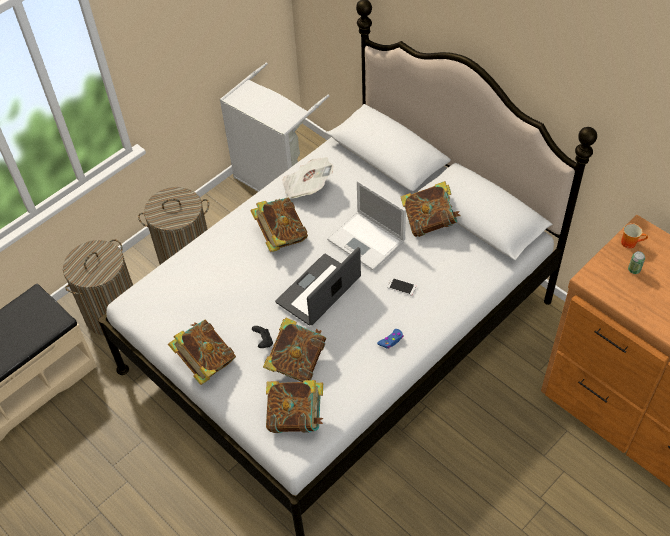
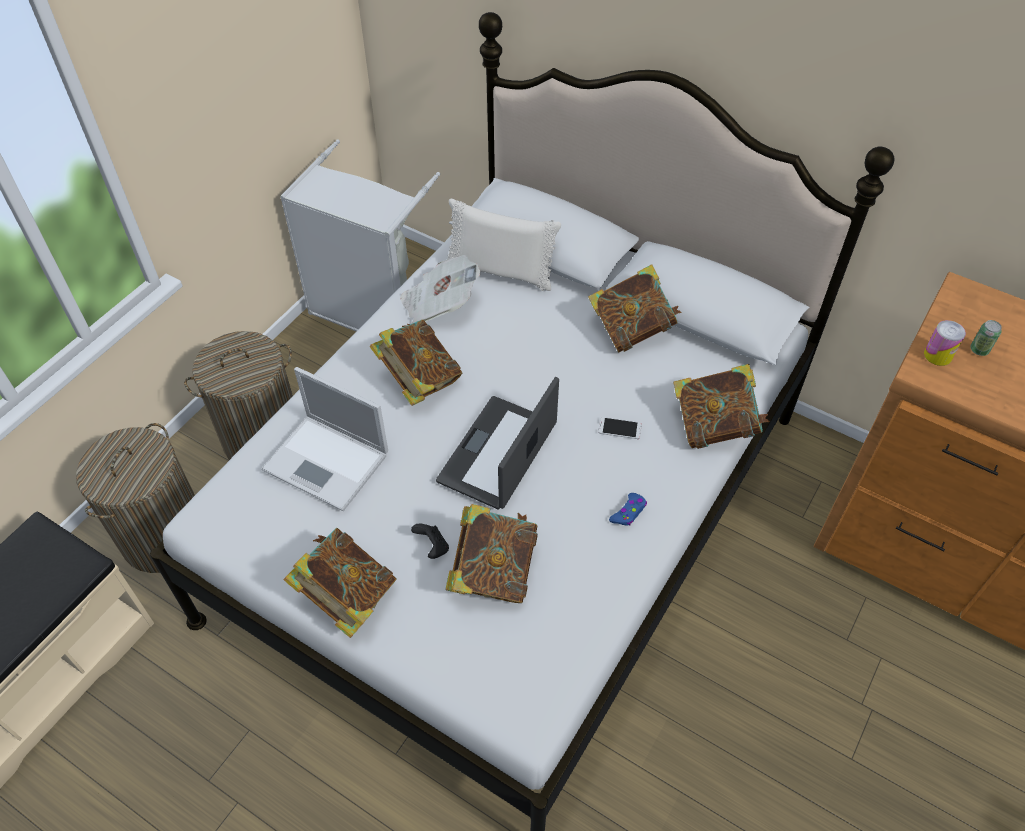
camera: 15 degrees left, 0 degrees up
book [266,380,323,433] -> book moved to [673,364,770,449]
laptop [327,180,406,271] -> laptop moved to [261,367,388,511]
mug [621,223,648,248] -> none
none -> white pillow [447,199,561,291]
none -> can [924,320,966,366]

